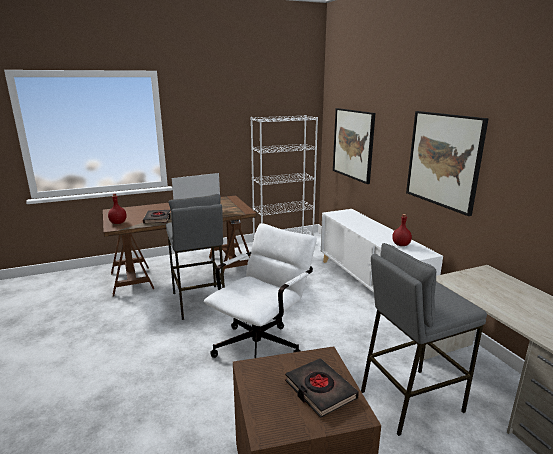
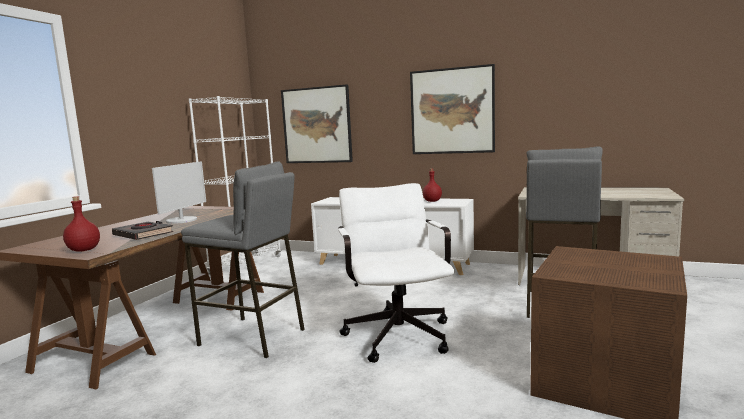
camera: 45 degrees left, 10 degrees down
black book [285,358,359,418] -> none

